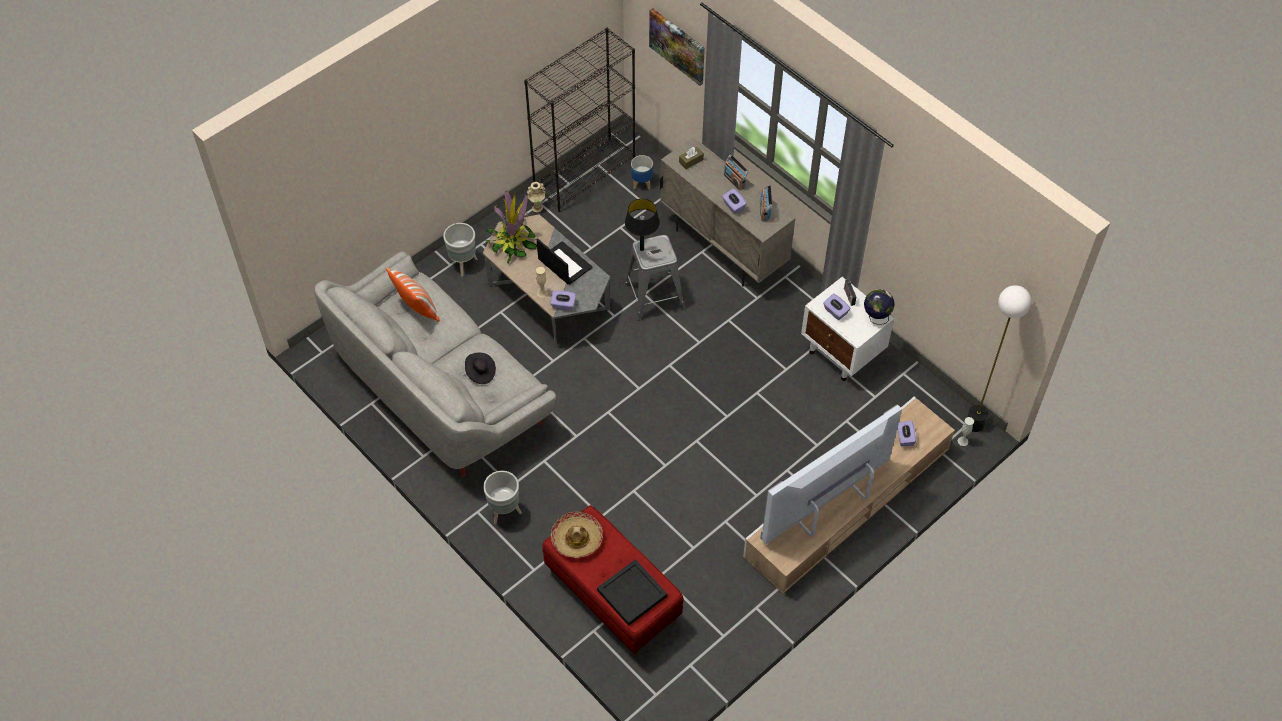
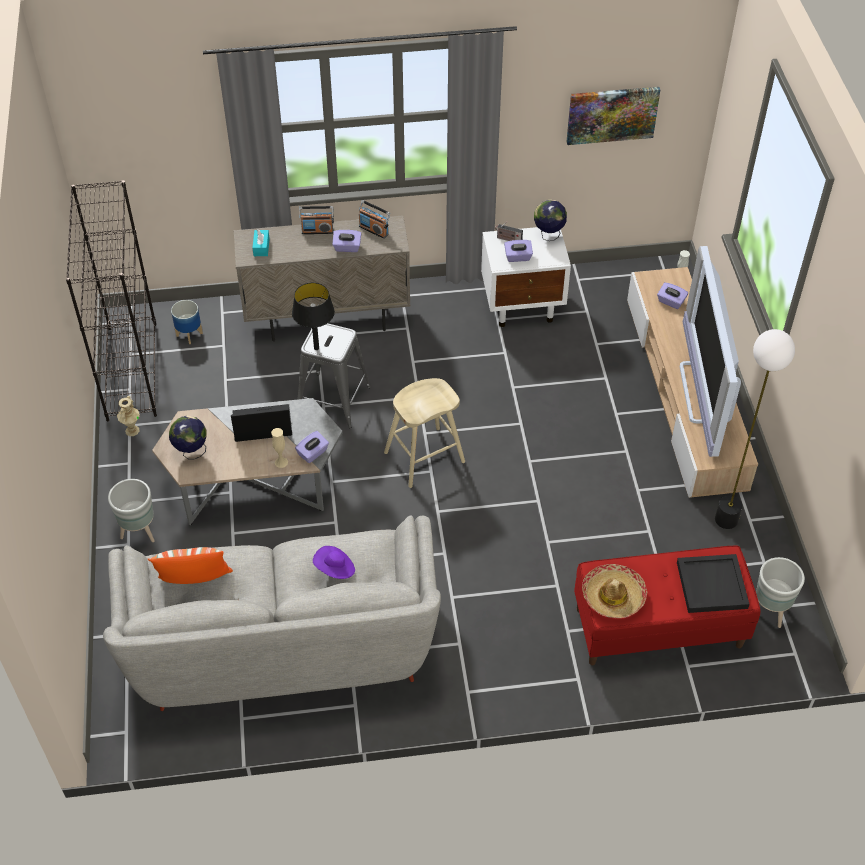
camera: 55 degrees left, 5 degrees down
black hat [465,353,496,384] -> purple hat [313,546,355,579]
grey planter [483,471,522,524] -> grey planter moved to [756,557,805,628]
potted plant [485,190,537,264] -> globe [169,415,207,459]
picture [649,8,705,86] -> picture moved to [566,87,660,145]
brown tissue box [679,147,704,169] -> turquoise tissue box [253,229,270,256]
floor lamp [967,285,1031,432] -> floor lamp moved to [715,329,795,529]
none -> beige stool [384,378,465,488]

